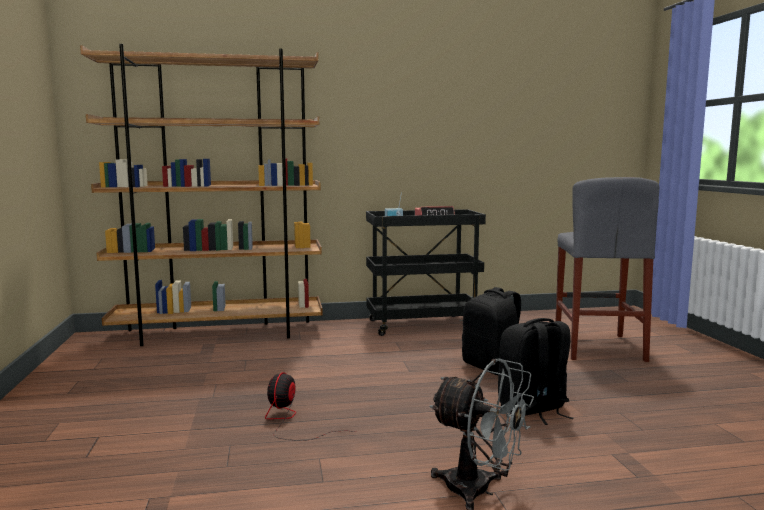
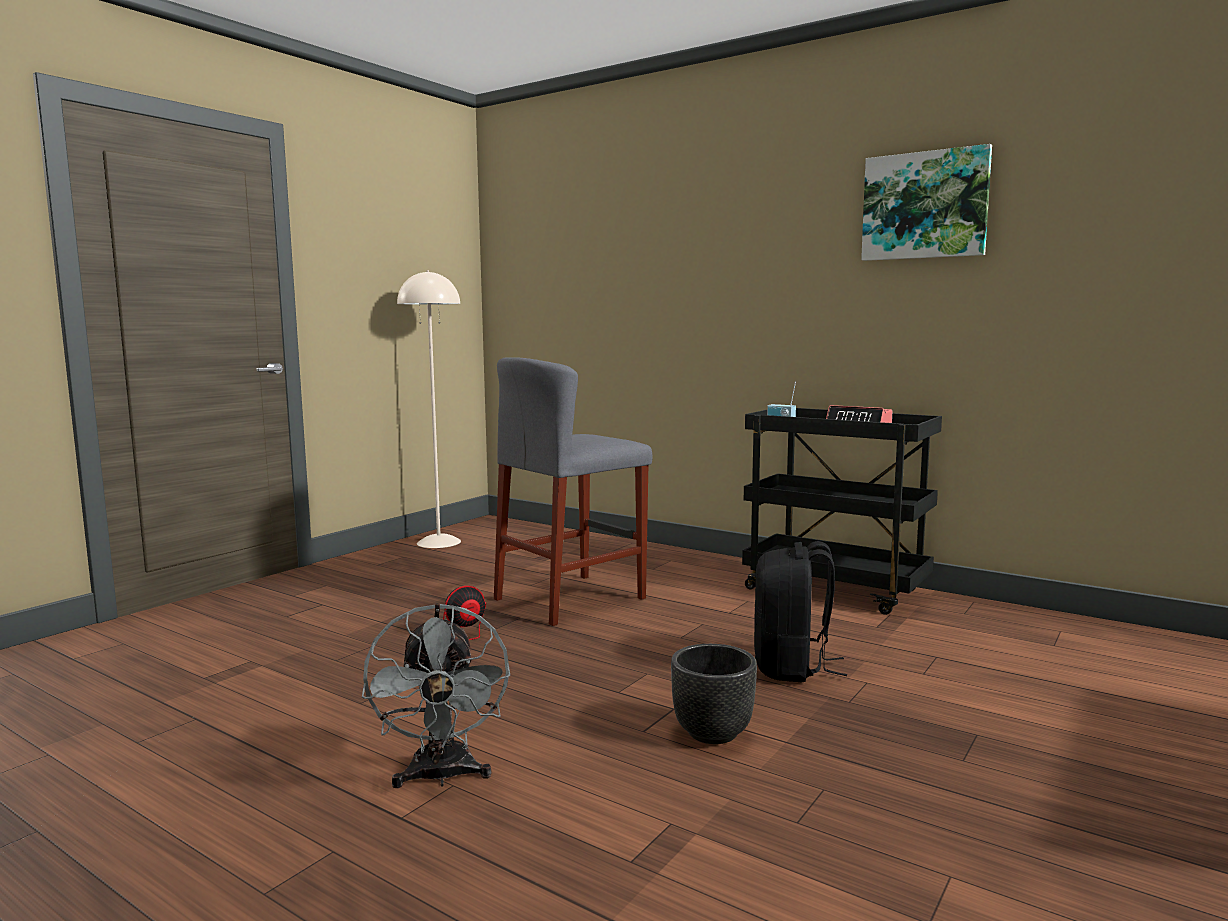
camera: 45 degrees right, 0 degrees up
brown bookcase [80,44,323,346] -> none
black backpack [498,318,574,425] -> black planter [671,644,757,744]
grey stool [556,177,660,362] -> grey stool moved to [494,358,652,626]
none -> beige floor lamp [397,270,461,548]
none -> picture [861,144,992,261]

